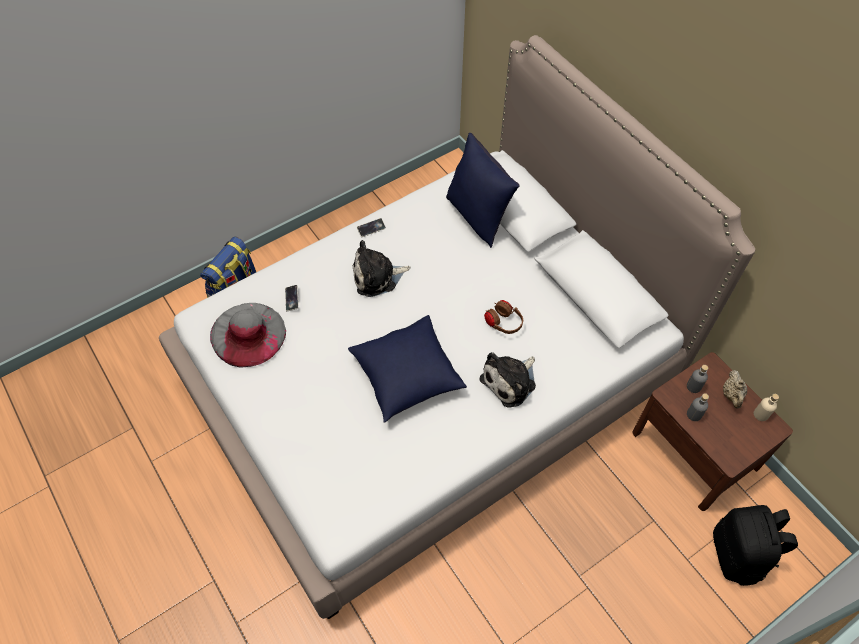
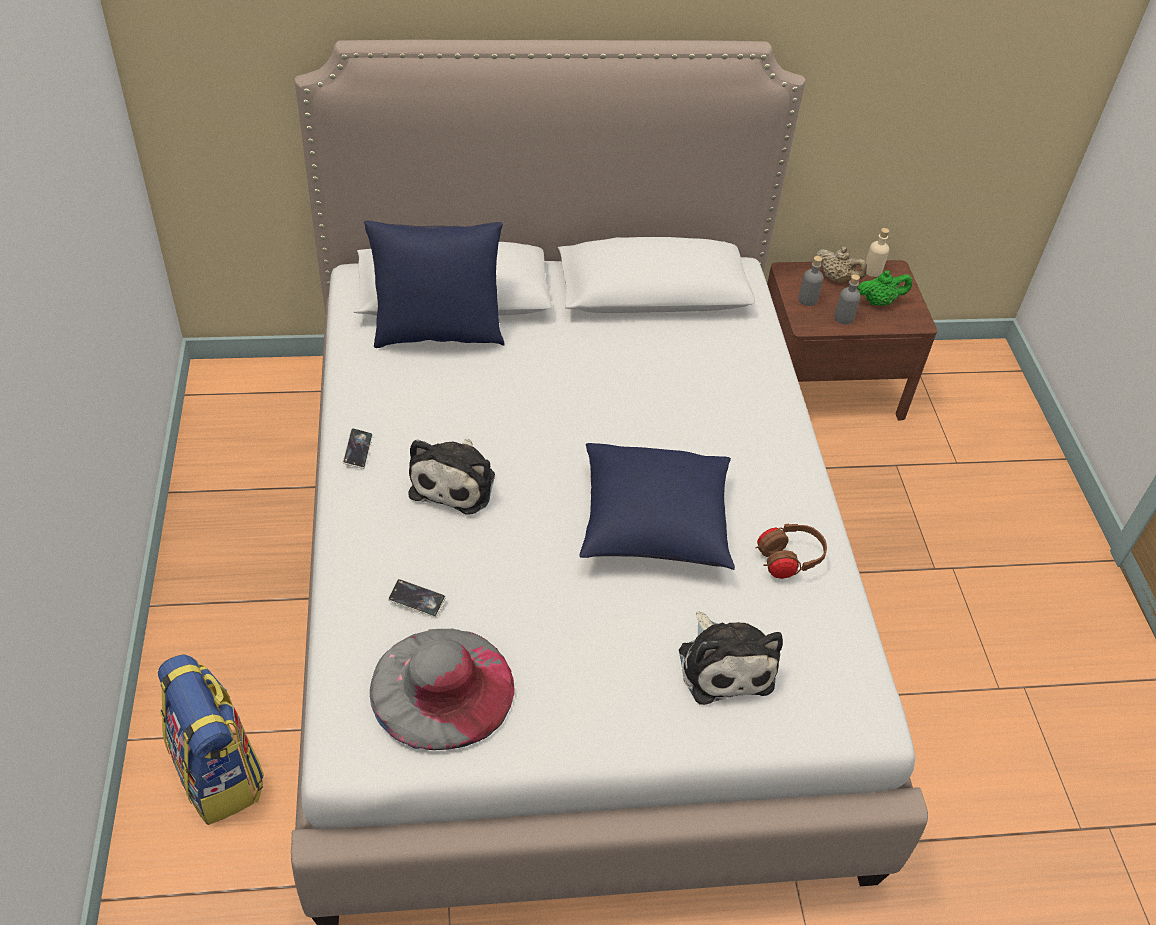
camera: 65 degrees left, 10 degrees down
plush toy [479,352,536,408] -> plush toy moved to [679,611,783,705]
brown headphones [484,300,523,334] -> brown headphones moved to [755,523,827,579]
black backpack [713,505,798,586] -> none
none -> green teapot [857,270,912,306]

